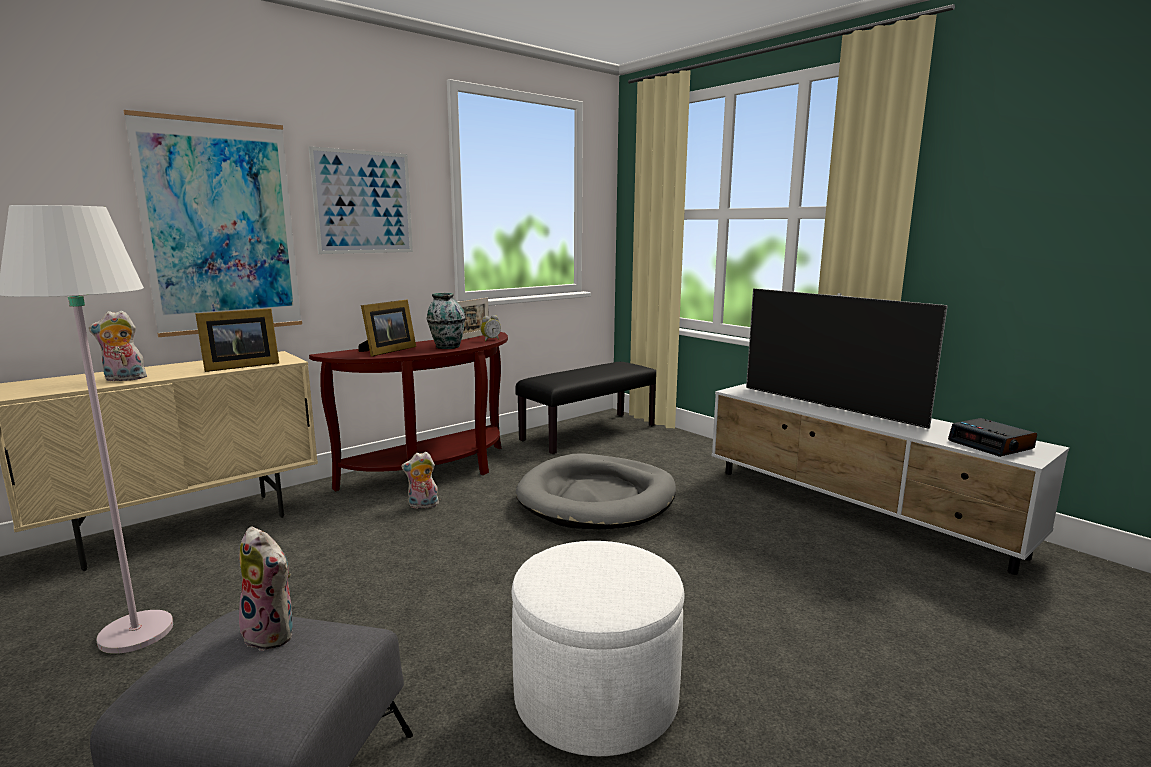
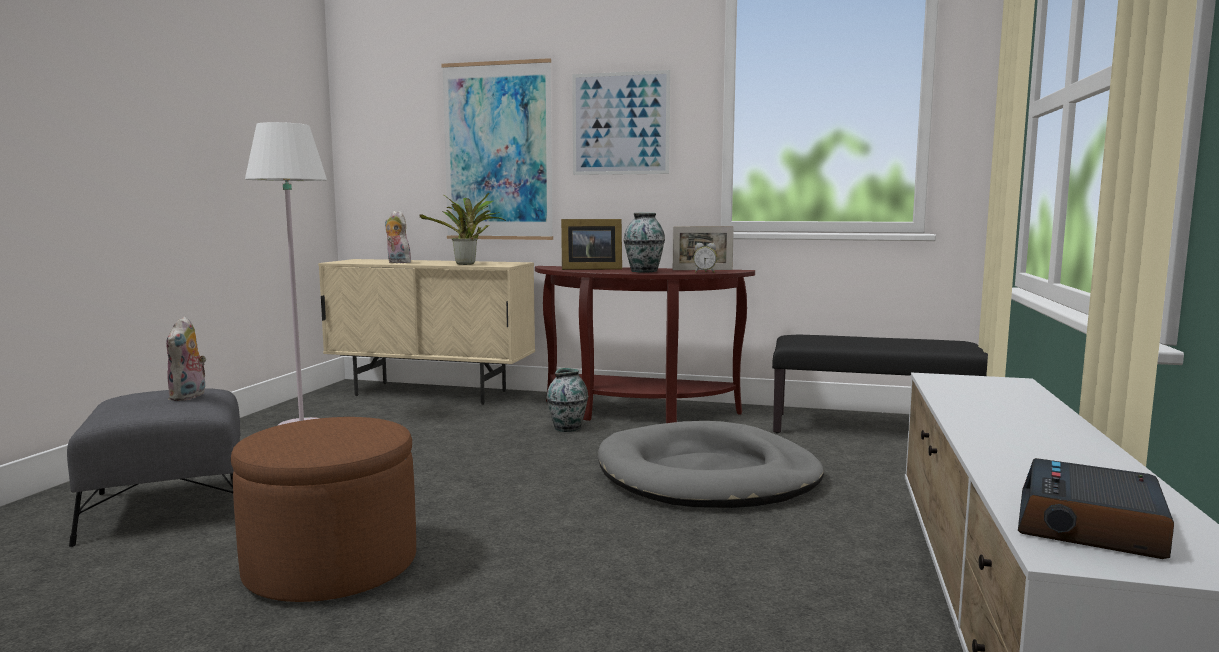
camera: 55 degrees right, 5 degrees down
picture frame [195,308,279,372] -> potted plant [419,193,506,265]
plush toy [401,452,439,509] -> vase [546,368,588,432]
white ottoman [512,541,684,756] -> brown ottoman [231,417,416,602]
television [746,288,948,429] -> none

